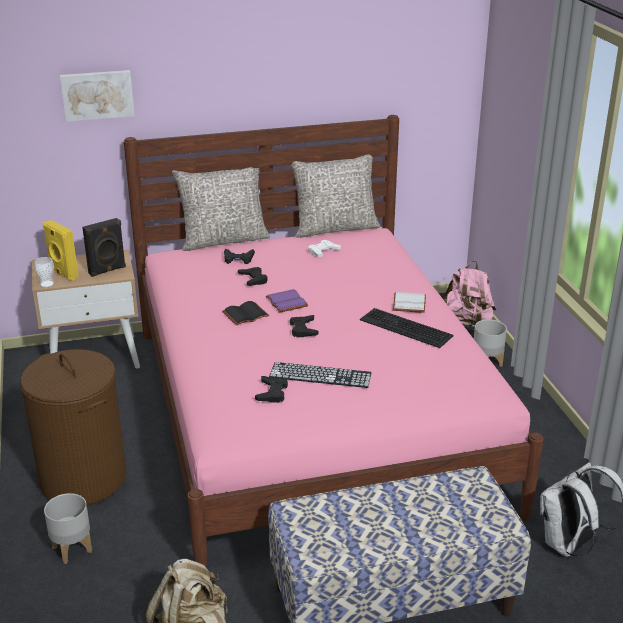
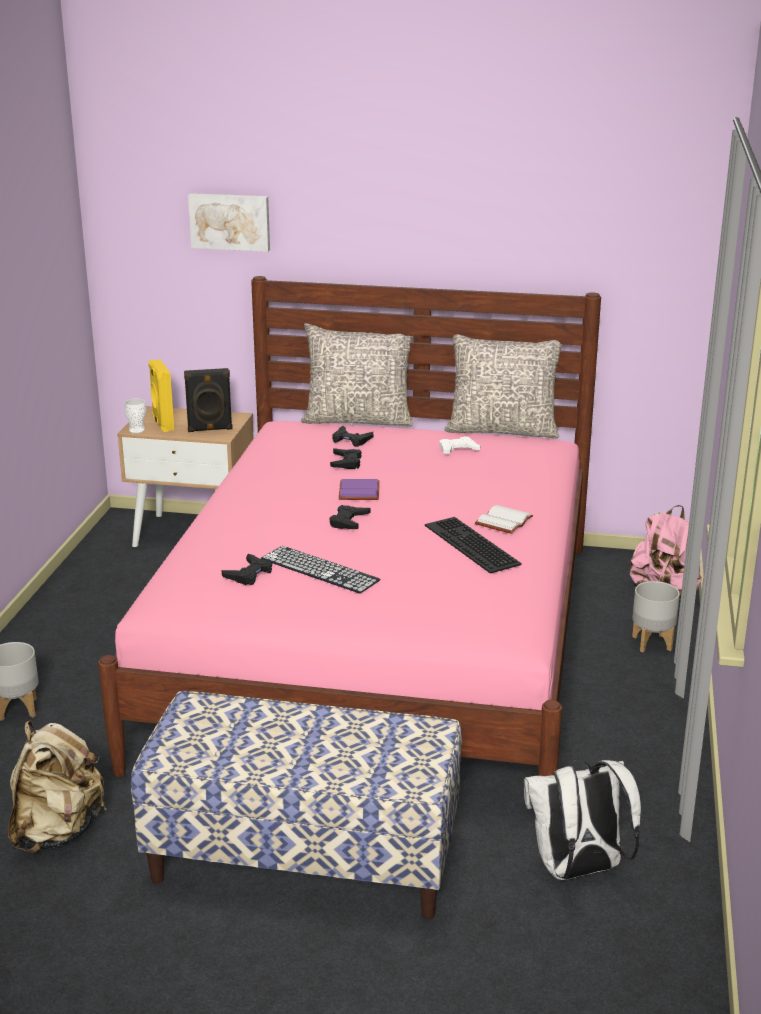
camera: 25 degrees right, 5 degrees down
brown laundry basket [20,349,127,505] -> none
black book [222,301,269,326] -> none

